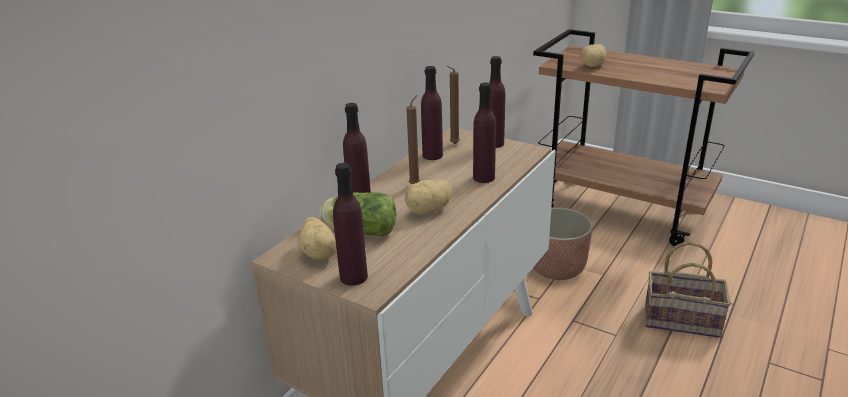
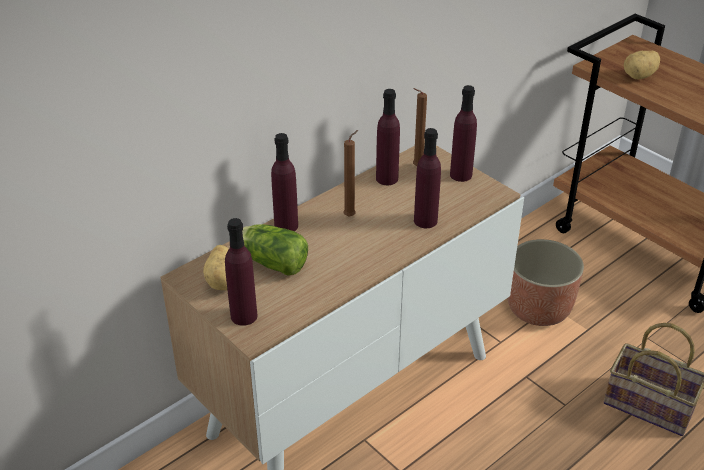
camera: 15 degrees right, 10 degrees up
potato [405,180,452,215] -> none

